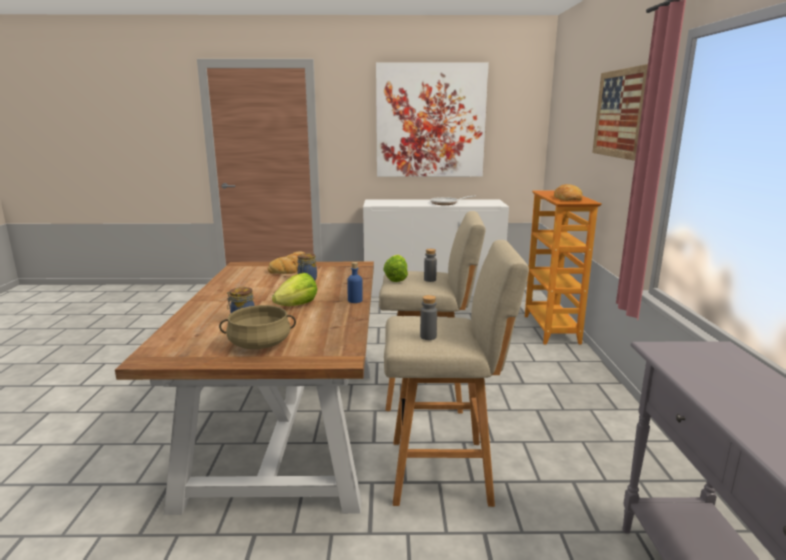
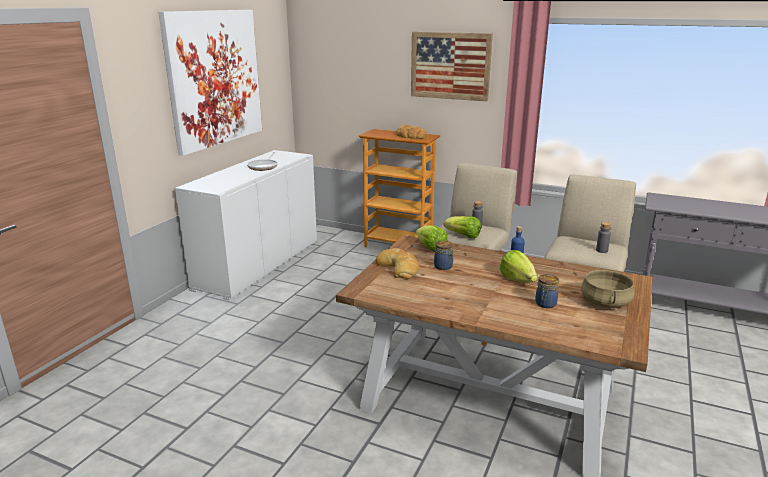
camera: 65 degrees left, 5 degrees up
none -> lettuce [416,225,448,252]

